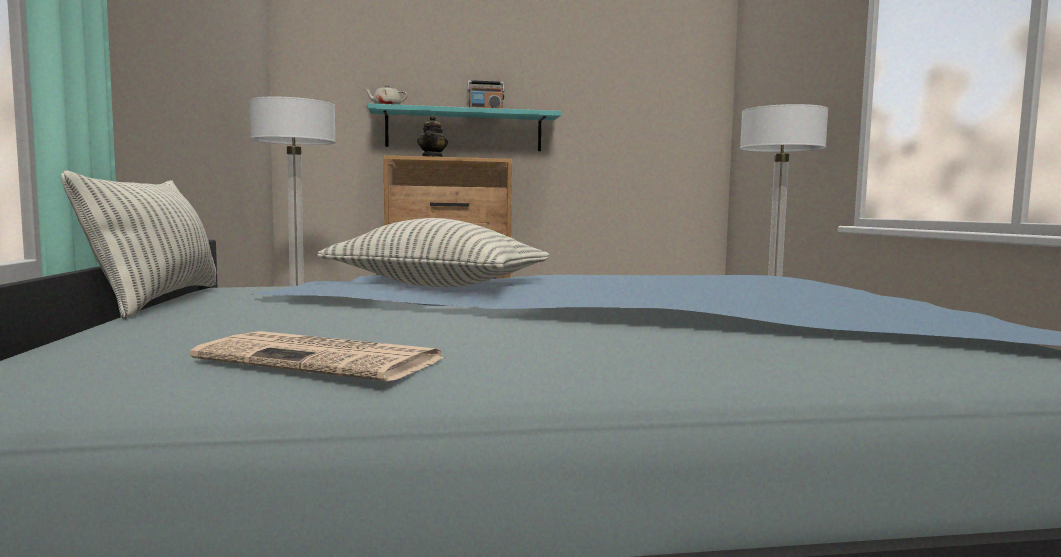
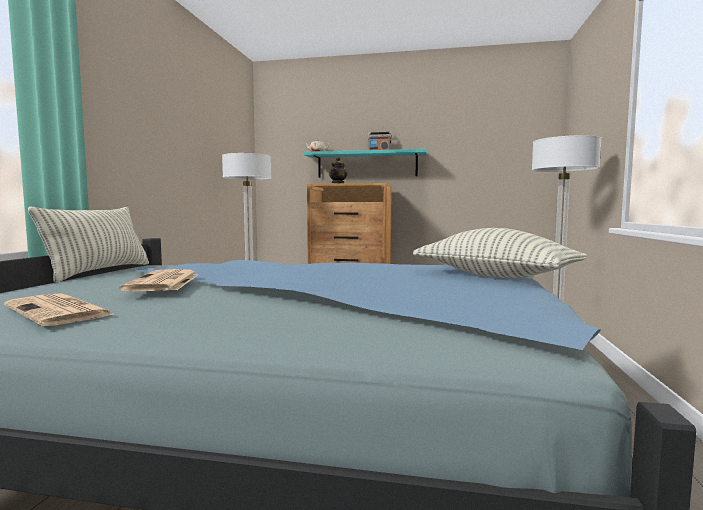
camera: 20 degrees right, 0 degrees up
pillow [317,218,550,287] -> pillow moved to [413,228,587,278]
none -> newspaper [119,269,198,291]

